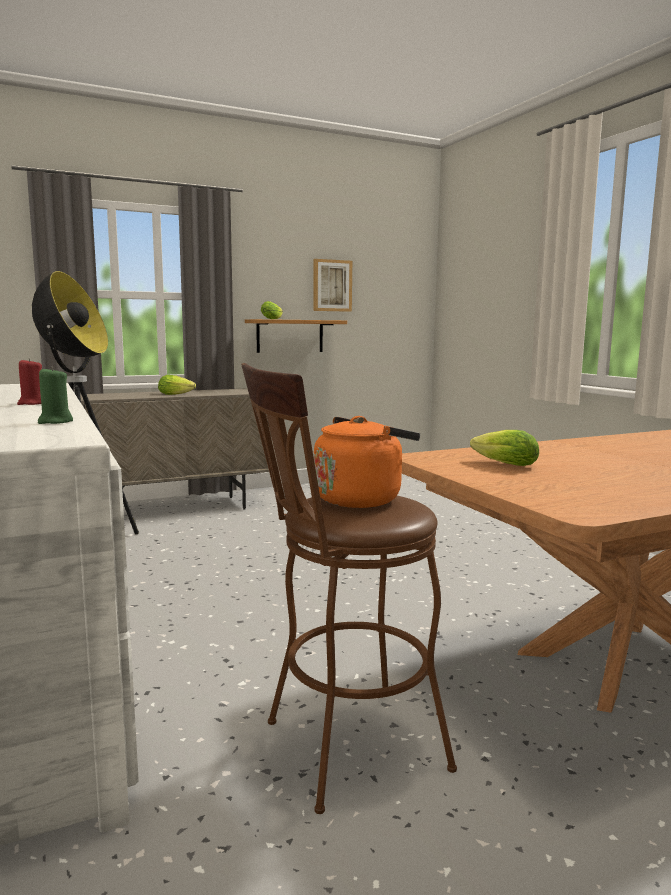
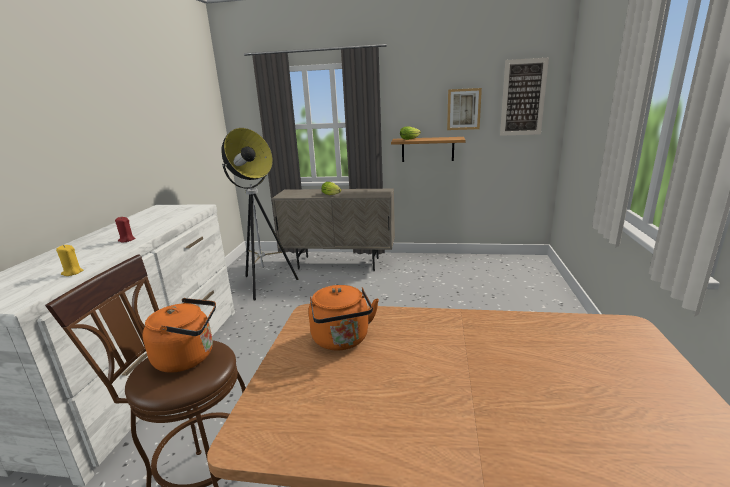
camera: 35 degrees right, 10 degrees up
green candle [38,366,73,424] -> yellow candle [56,245,83,276]
lettuce [470,430,539,466] -> orange kettle [309,285,379,350]
none -> picture [500,58,549,136]

